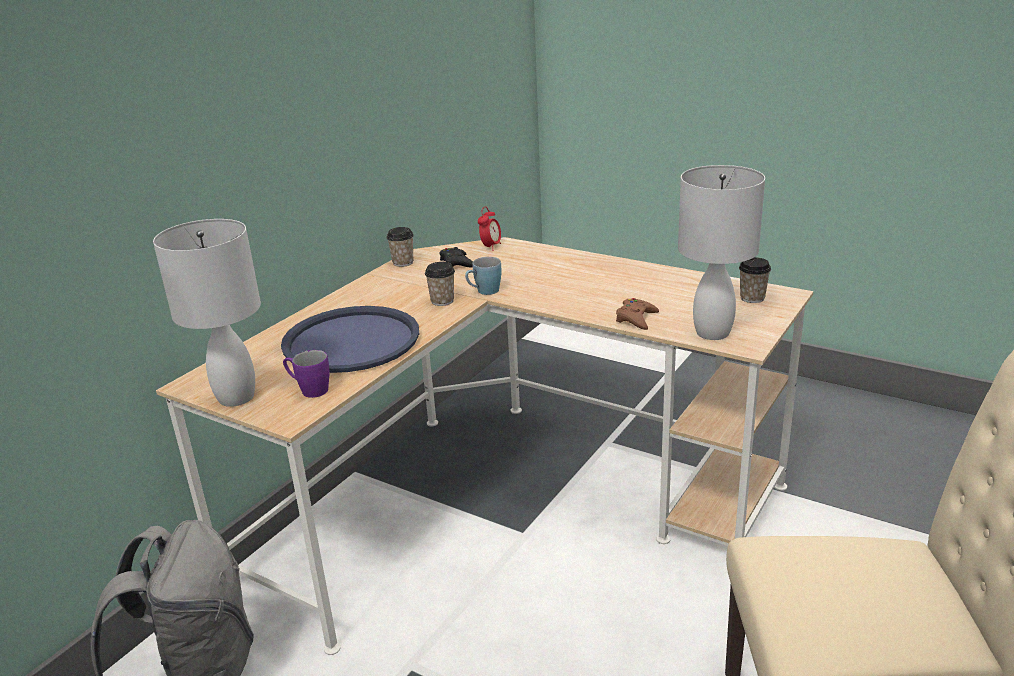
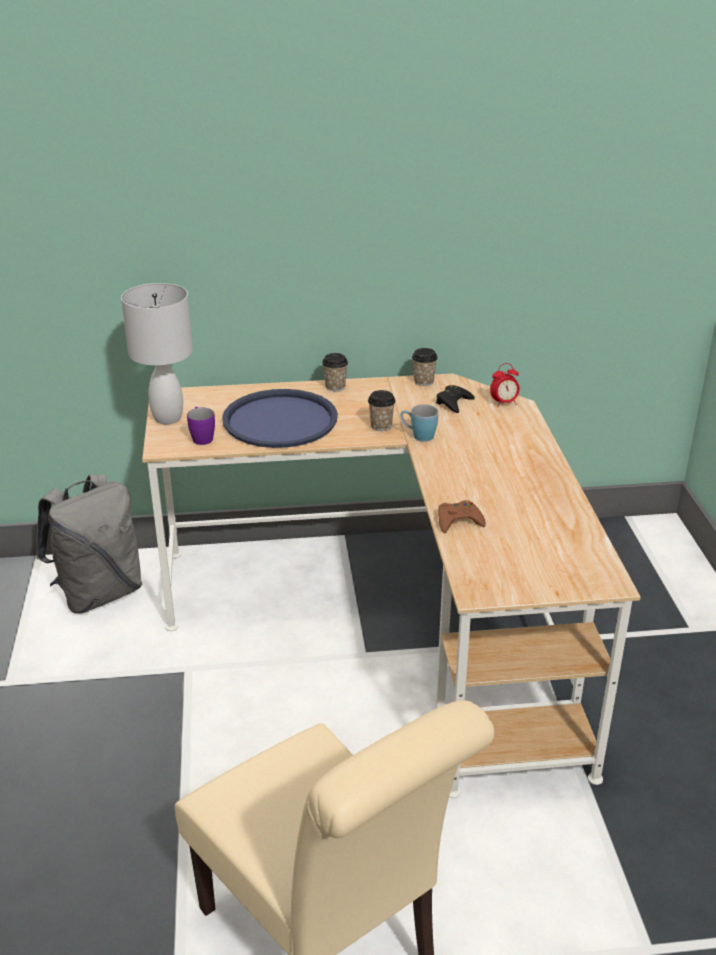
camera: 50 degrees right, 5 degrees up
white table lamp [678,165,765,340] -> none
cup [739,257,771,303] -> cup moved to [322,353,348,391]

